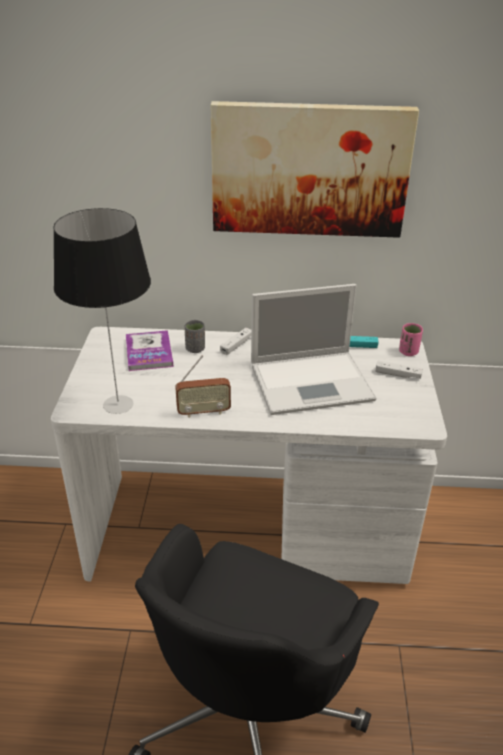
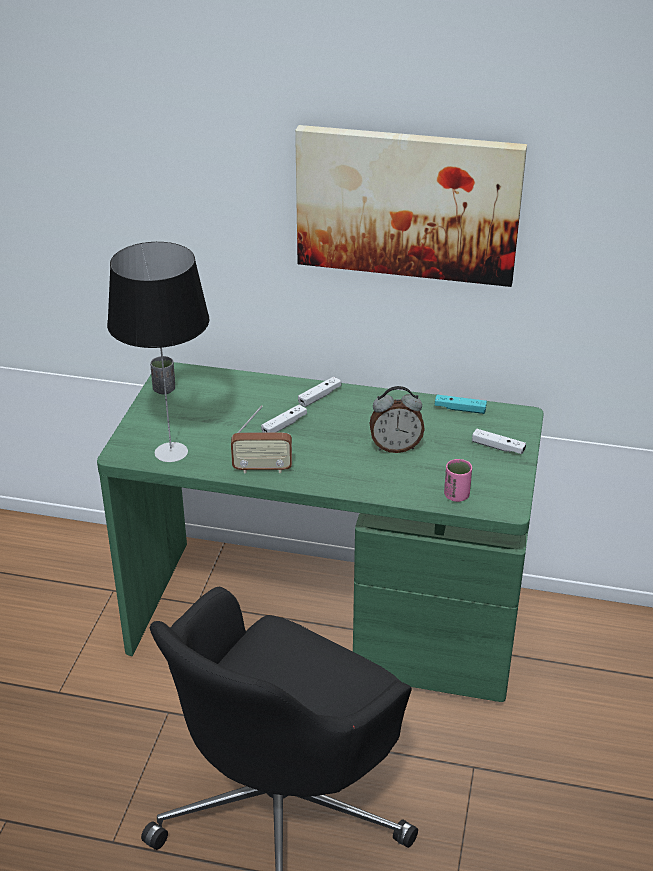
camera: 10 degrees right, 0 degrees up
white desk [51,327,447,584] -> green desk [97,362,544,702]
book [126,330,173,371] -> none
grey cup [185,320,205,353] -> grey cup moved to [150,356,175,394]
laptop [251,284,376,415] -> alarm clock [369,386,425,453]
pink cup [399,323,423,356] -> pink cup moved to [444,459,472,502]
none -> white game controller [261,405,307,433]

